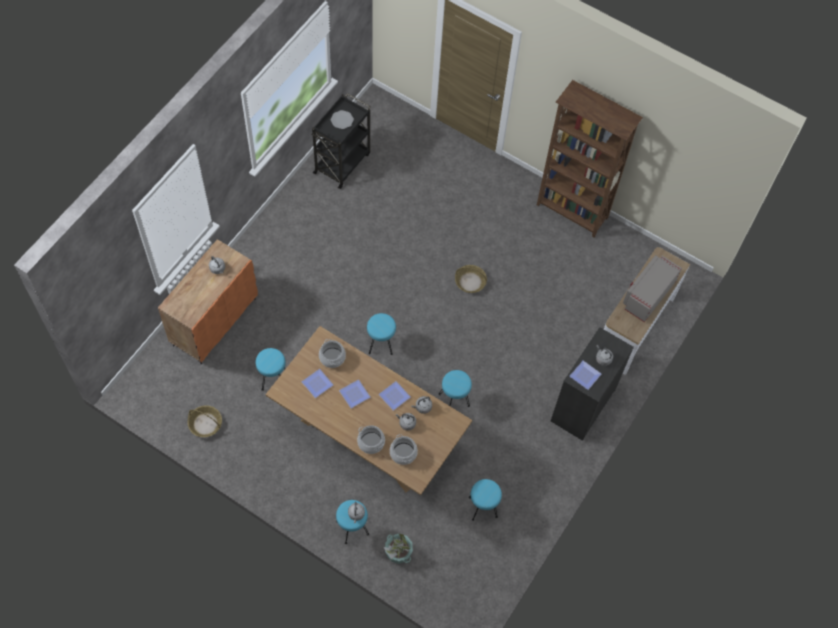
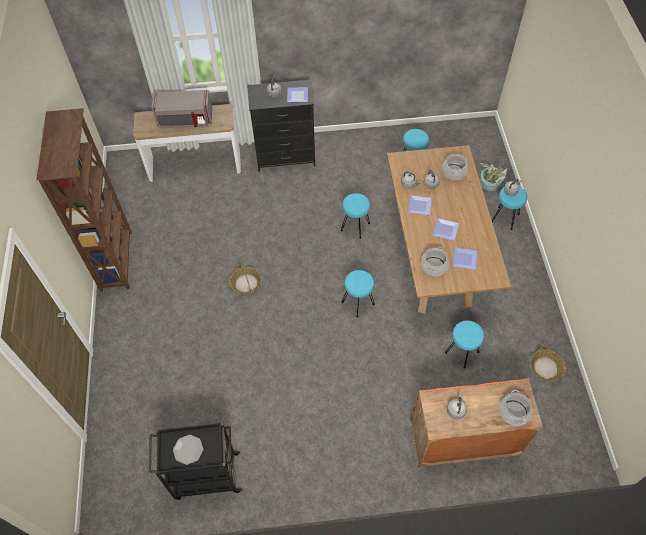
camera: 125 degrees left, 5 degrees down
cooking pot [357,425,385,454] -> cooking pot moved to [499,390,532,426]

